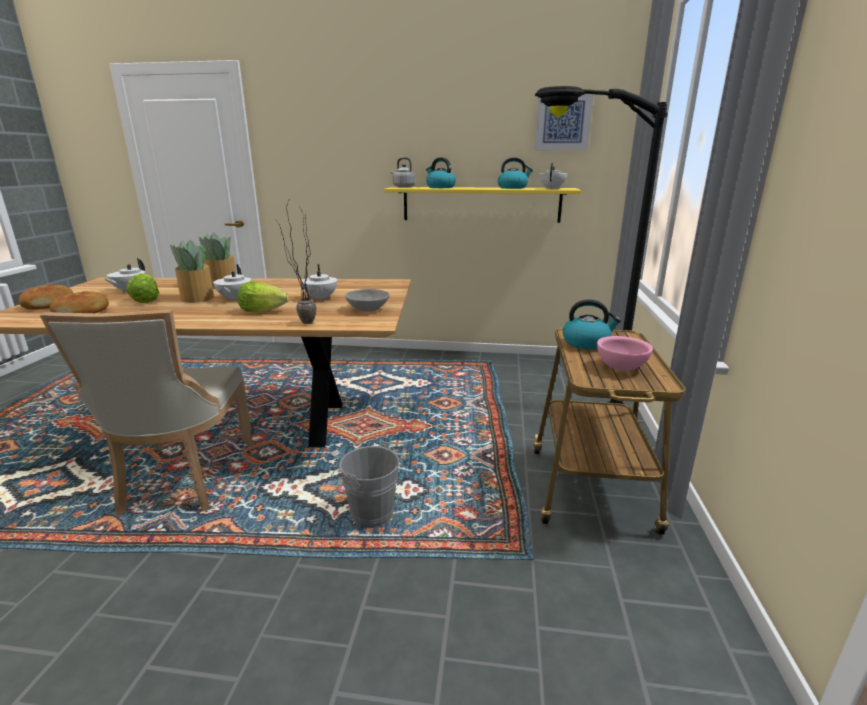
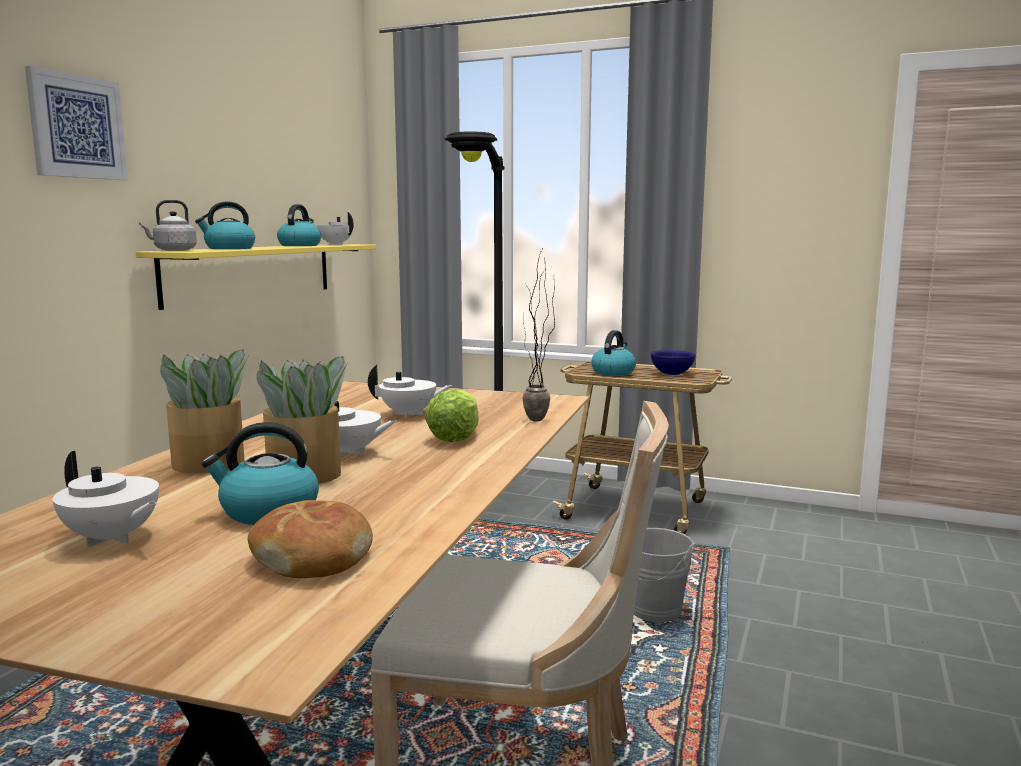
camera: 75 degrees left, 10 degrees down
bread [18,285,73,309] -> none
lettuce [126,273,159,303] -> kettle [202,422,319,525]
grey bowl [345,289,390,312] -> none
picture [535,94,594,150] -> picture moved to [25,66,128,180]
pink bowl [597,336,653,371] -> blue bowl [651,350,695,375]

